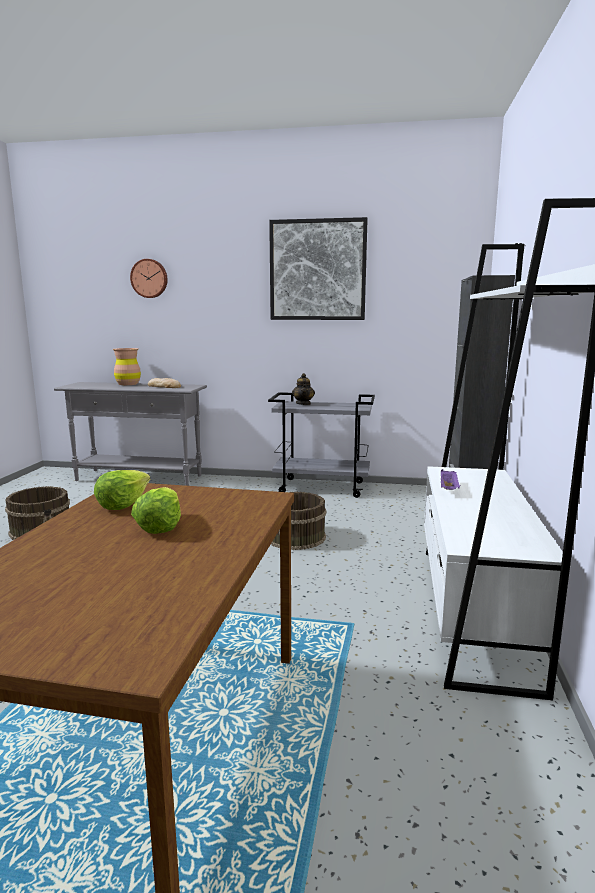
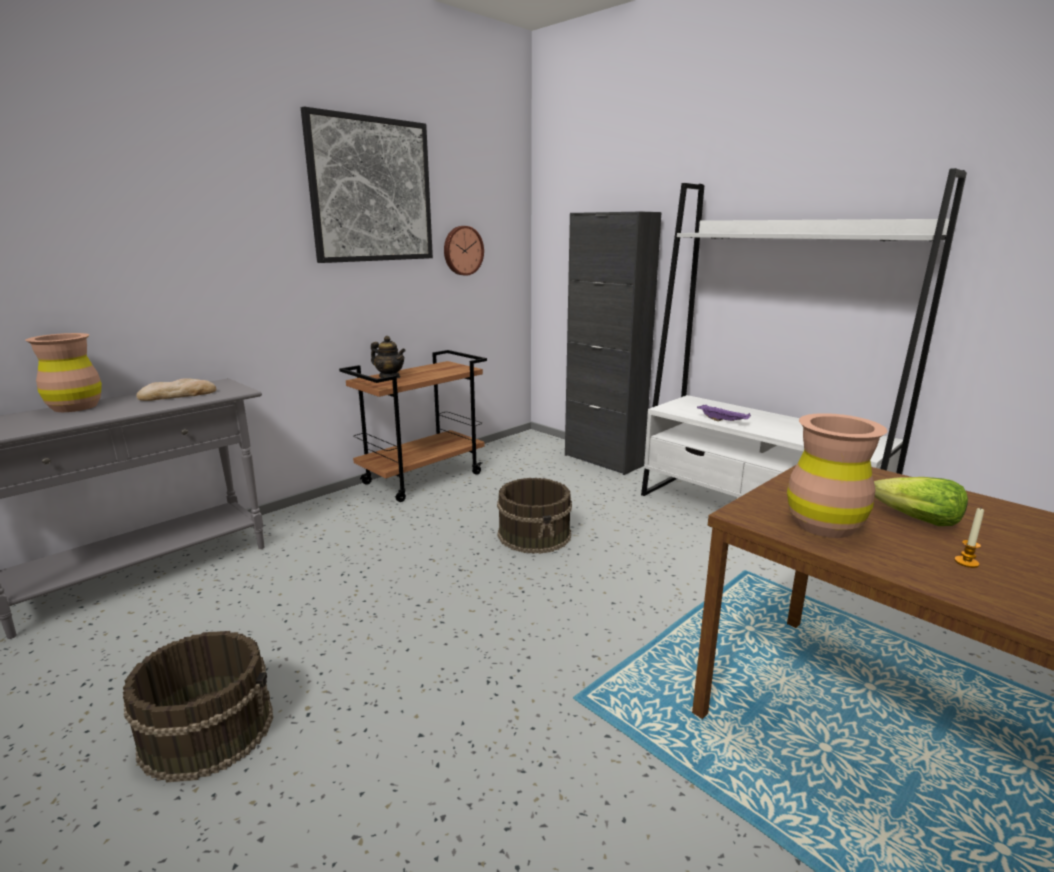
camera: 55 degrees left, 5 degrees up
lettuce [94,470,150,510] -> brown vase [787,413,887,538]
wall clock [130,259,168,298] -> wall clock moved to [444,226,484,276]
grey cart [268,392,375,498] -> brown cart [339,350,487,502]
none -> candle [954,508,984,568]

